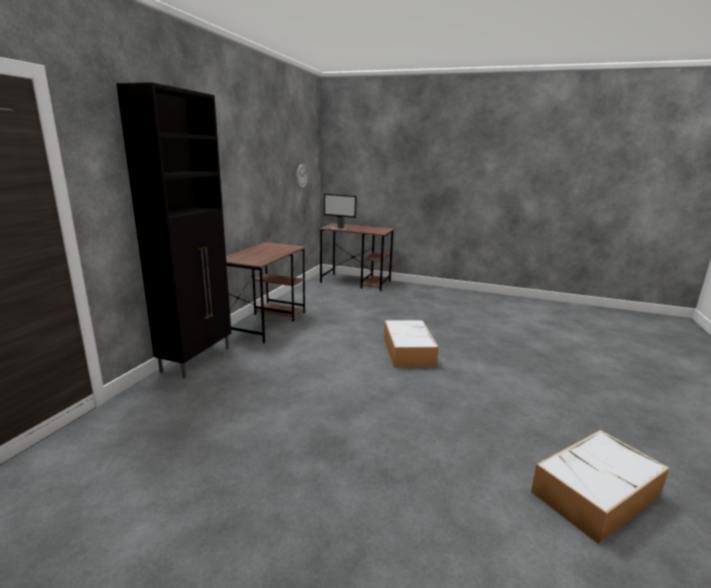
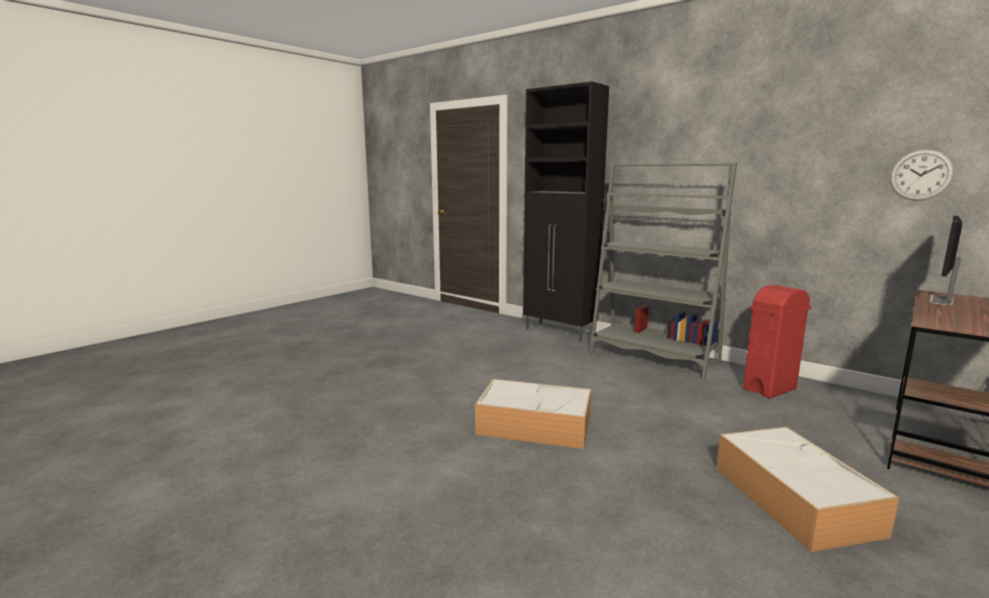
camera: 110 degrees right, 5 degrees down
brown desk [226,242,306,343] -> grey bookcase [589,163,737,380]
storage box [531,430,669,544] -> storage box moved to [716,427,899,552]
none -> red trash can [743,285,811,399]

